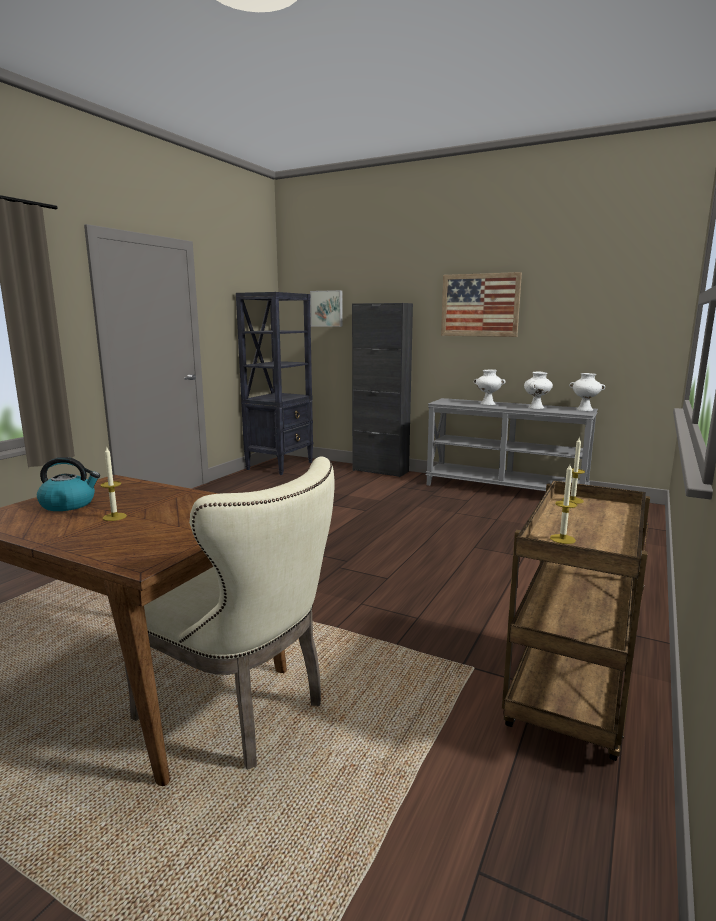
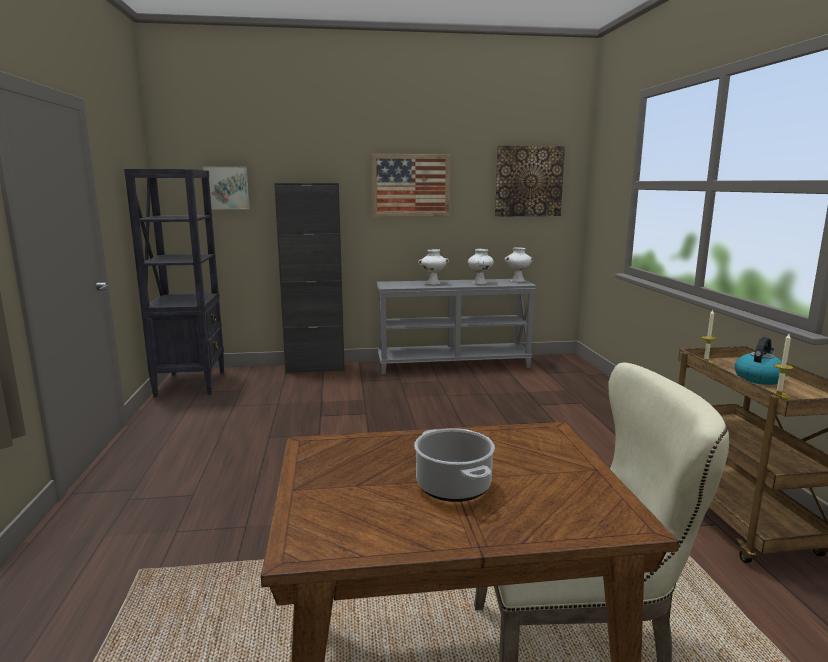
camera: 35 degrees left, 0 degrees up
kettle [37,457,100,511] -> kettle moved to [734,337,787,385]
candle [101,447,127,521] -> cooking pot [414,428,495,502]
none -> picture [495,146,565,217]

